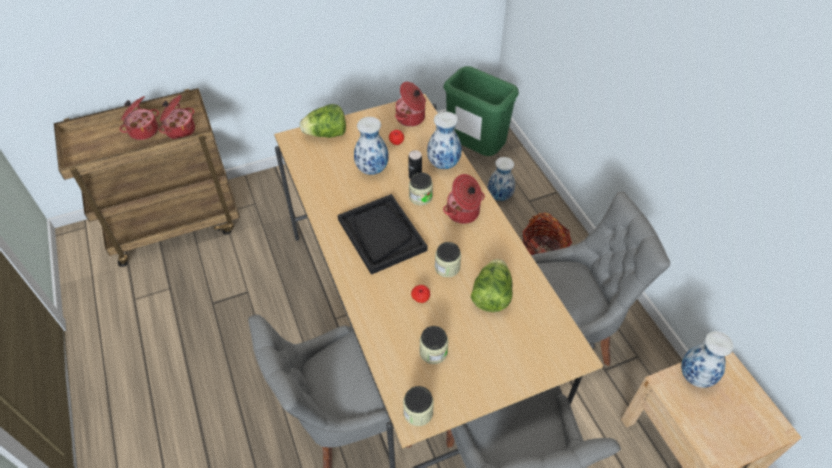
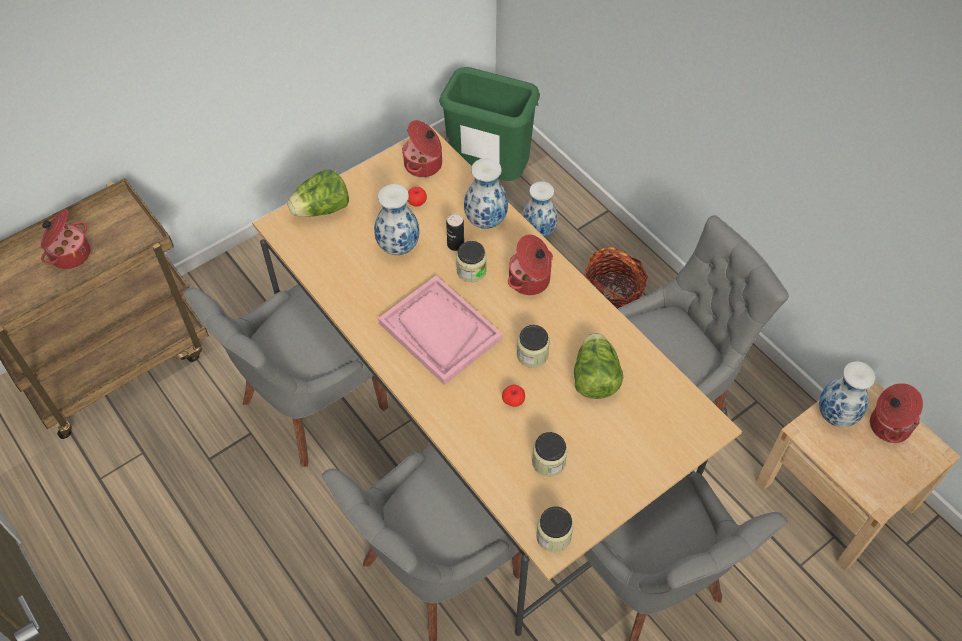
camera: 15 degrees left, 5 degrees up
cooking pot [159,95,195,139] -> cooking pot moved to [870,383,923,443]
black tray [338,194,428,275] -> pink tray [378,276,502,385]
none -> grey chair [183,284,388,467]

